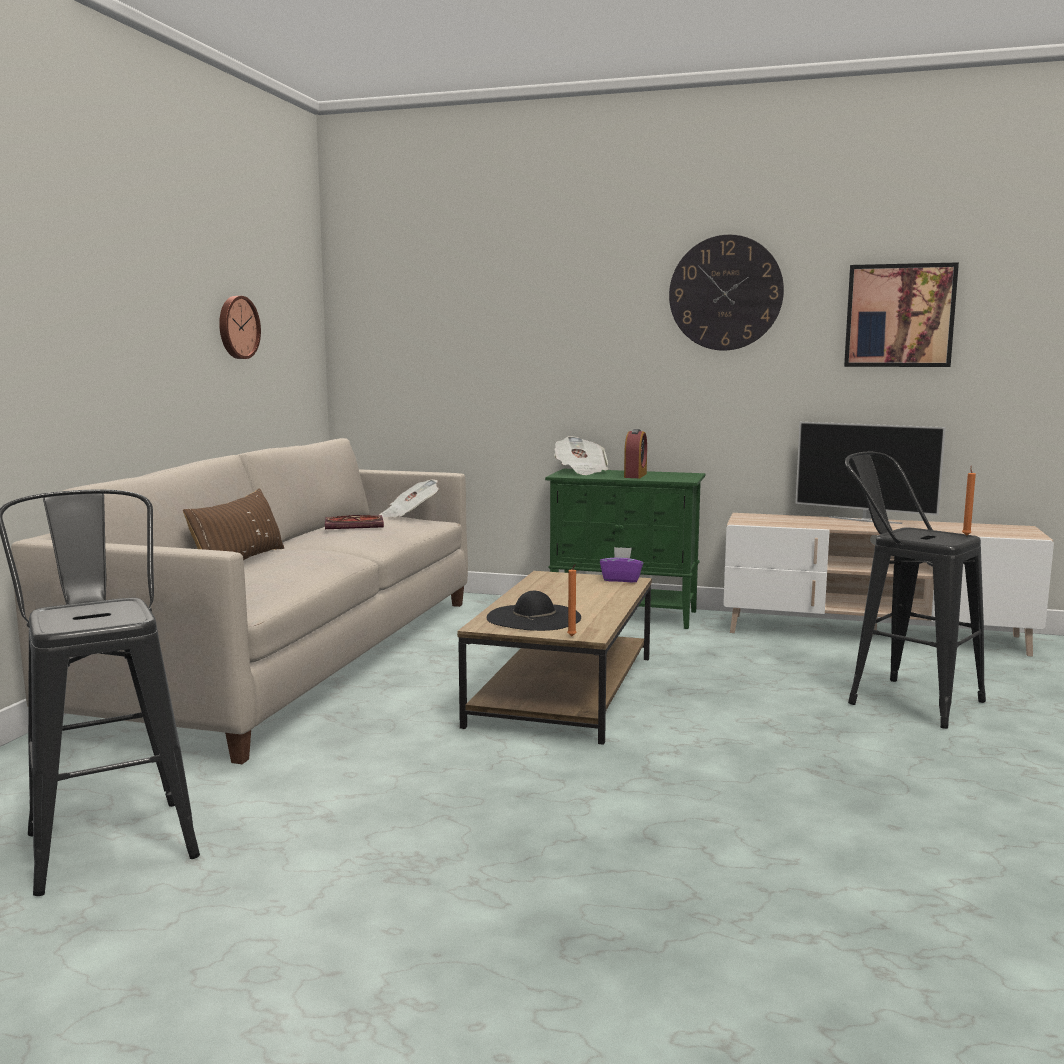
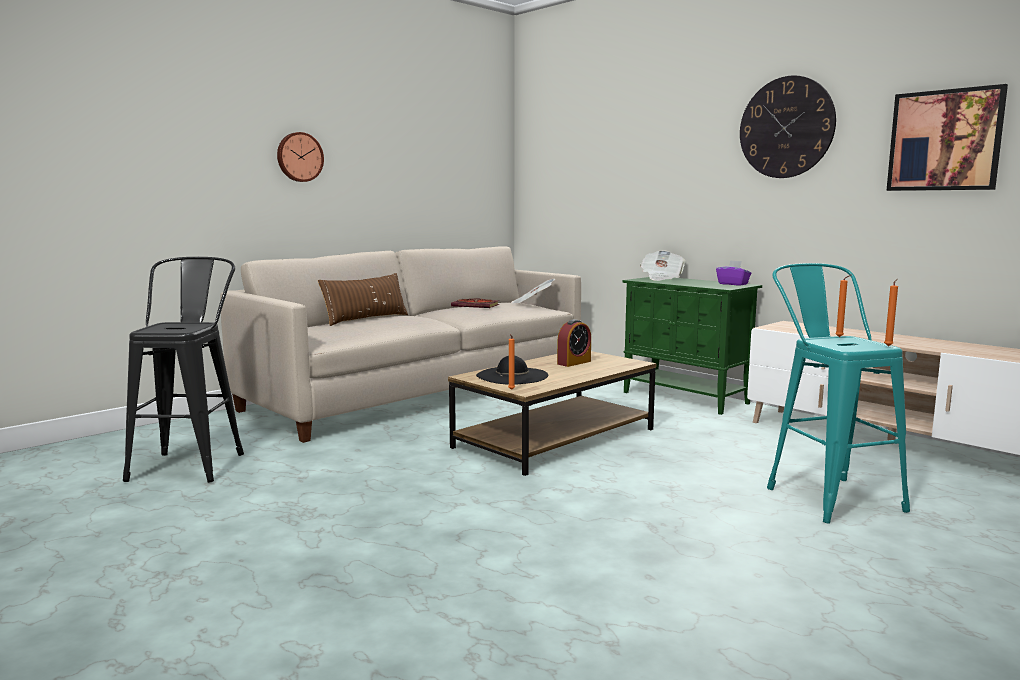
camera: 30 degrees right, 0 degrees up
wall clock [219,296,261,359] -> wall clock moved to [277,132,324,182]
purple tissue box [600,547,643,582] -> purple tissue box moved to [716,260,751,285]
alarm clock [624,429,647,478] -> alarm clock moved to [557,319,591,367]
television [795,422,946,524] -> none
black stool [845,451,986,729] -> turquoise stool [767,263,910,524]
none -> orange candle [835,275,851,337]

